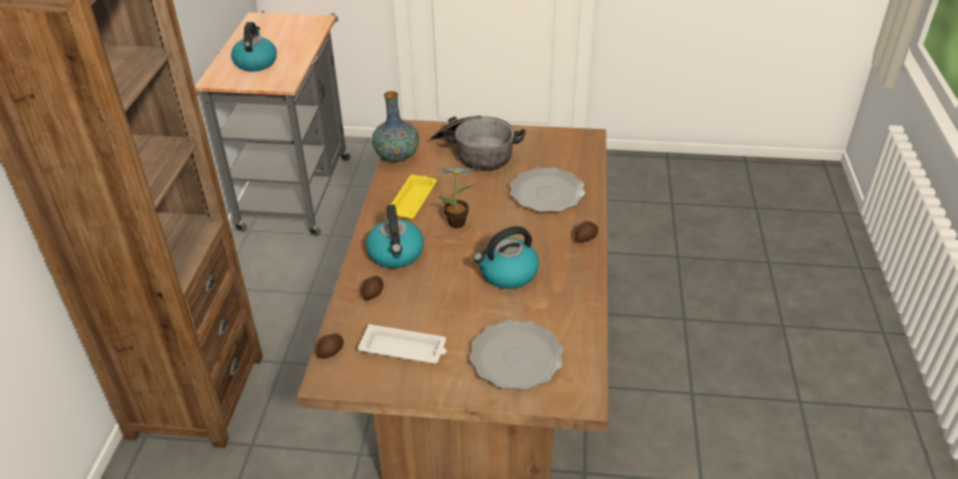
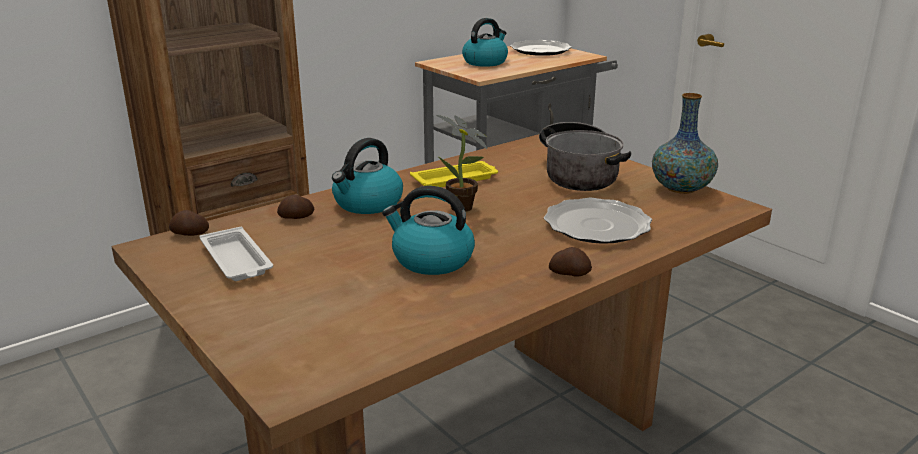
camera: 45 degrees right, 15 degrees down
vase [372,91,419,162] -> vase moved to [652,93,718,194]
plate [470,320,563,390] -> plate moved to [510,40,572,56]

